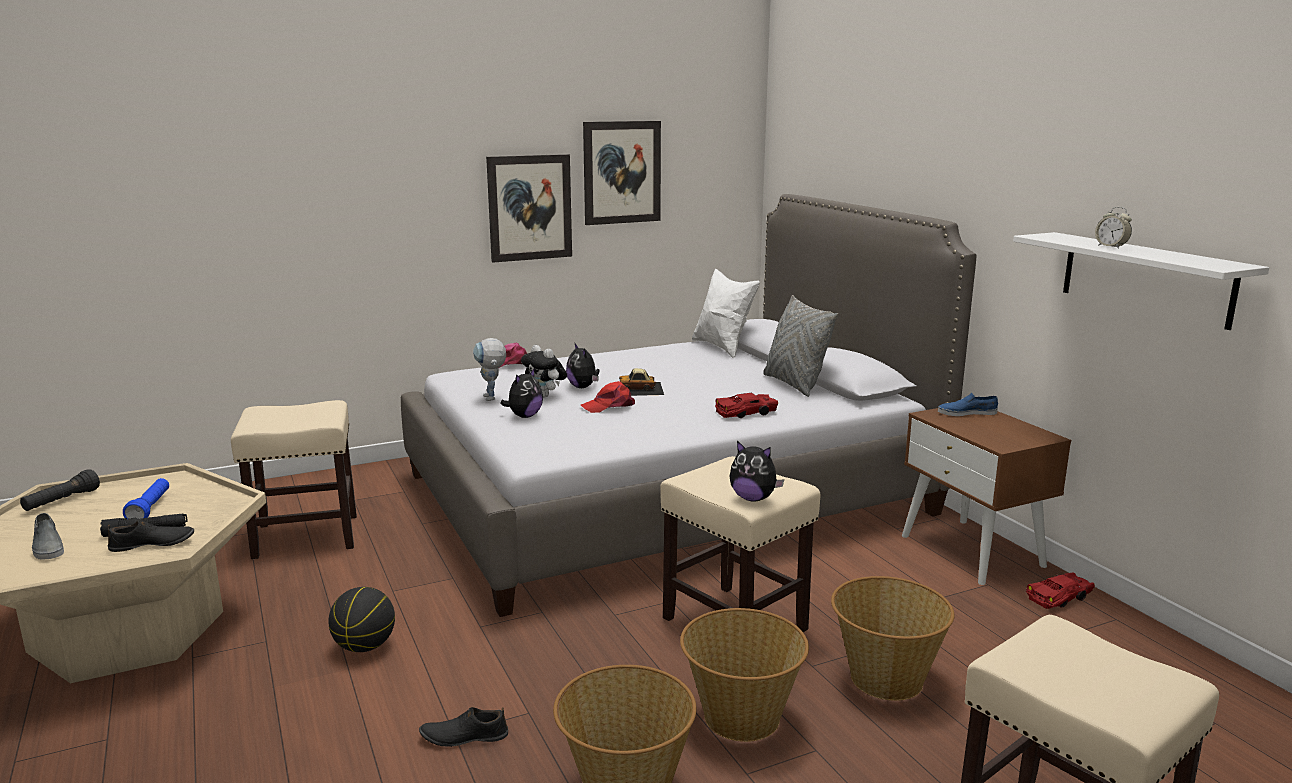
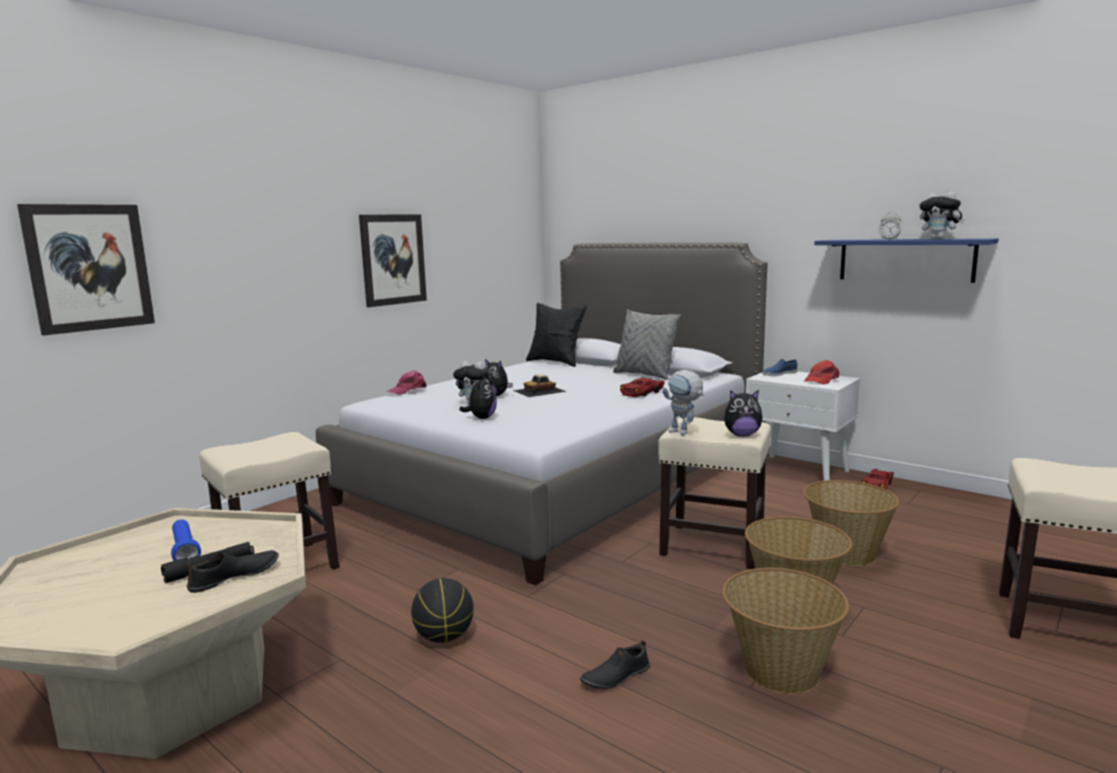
camera: 25 degrees left, 5 degrees down
black flashlight [20,470,100,511] -> none
grey shoe [32,513,64,560] -> none
toy robot [473,338,506,401] -> toy robot moved to [662,370,704,435]
red cap [581,381,635,413] -> red cap moved to [804,360,839,385]
picture [583,121,661,225] -> picture moved to [17,204,155,336]
white pillow [692,269,760,358] -> black pillow [526,303,587,367]
brown nightstand [902,408,1071,585] -> white nightstand [746,371,860,481]
white shelf [1013,232,1269,330] -> blue shelf [814,238,998,283]
none -> plush toy [920,192,965,239]

